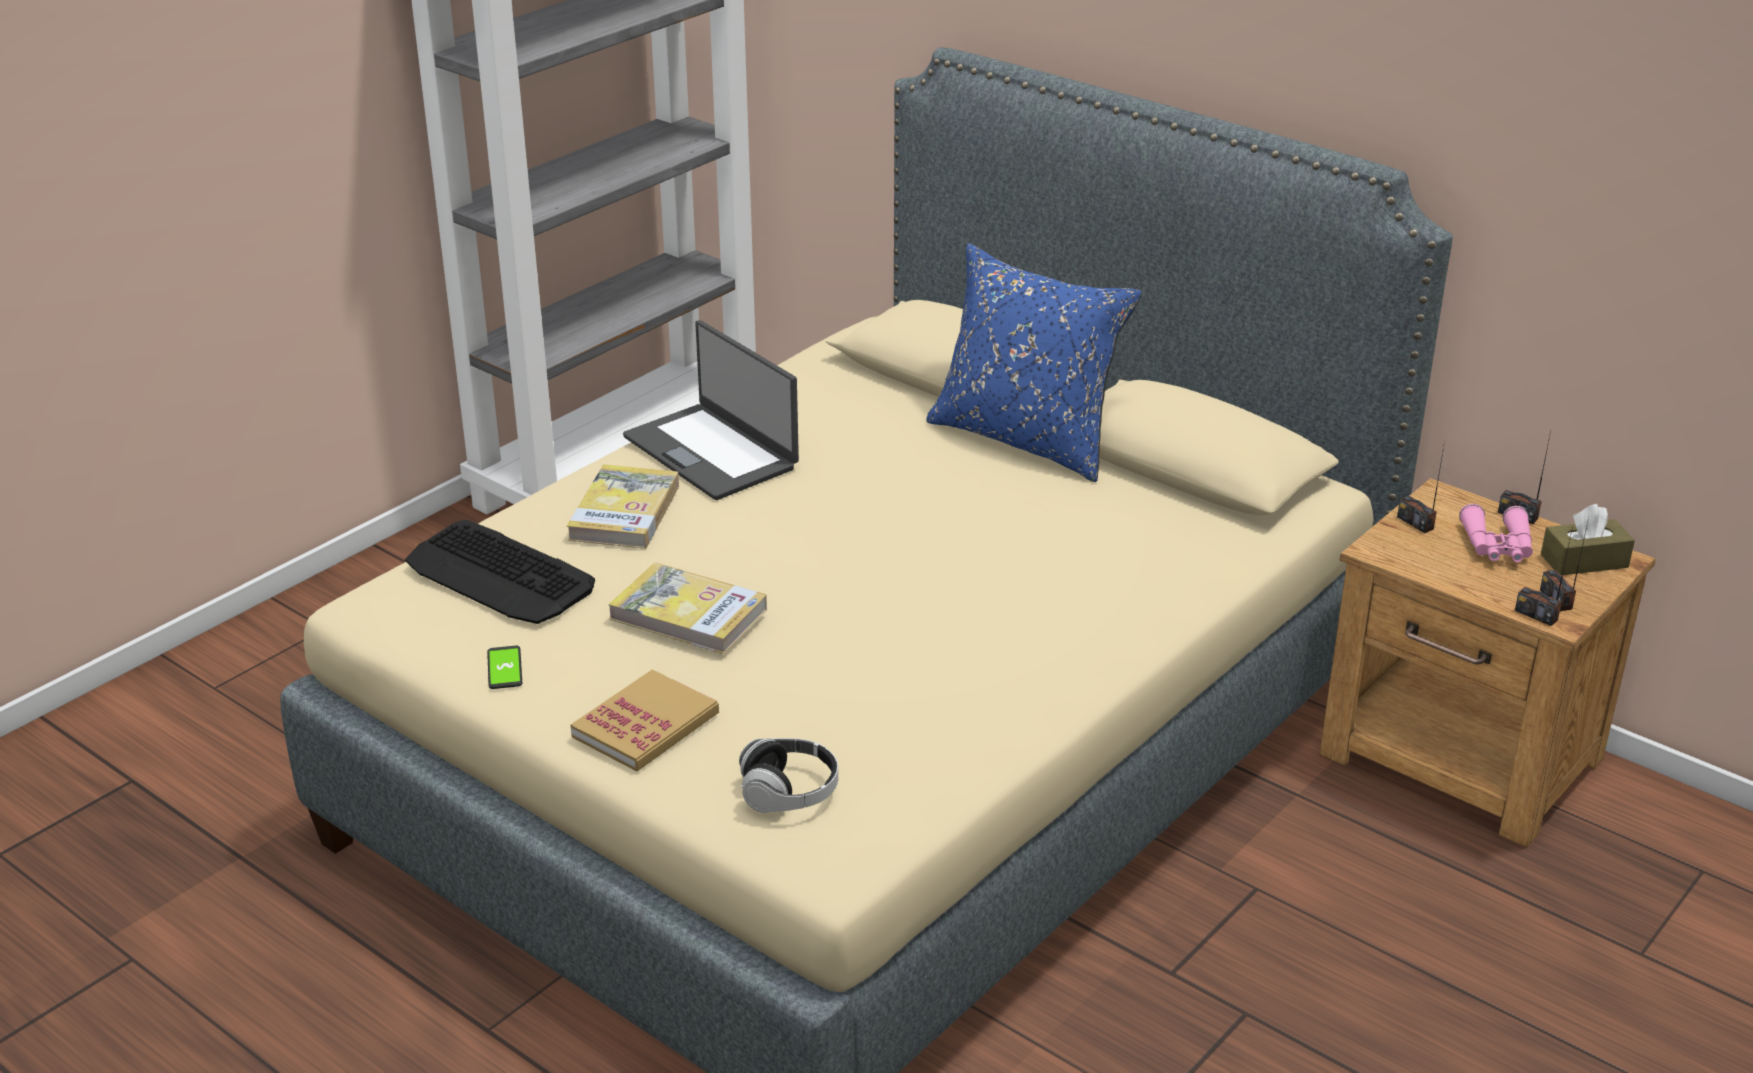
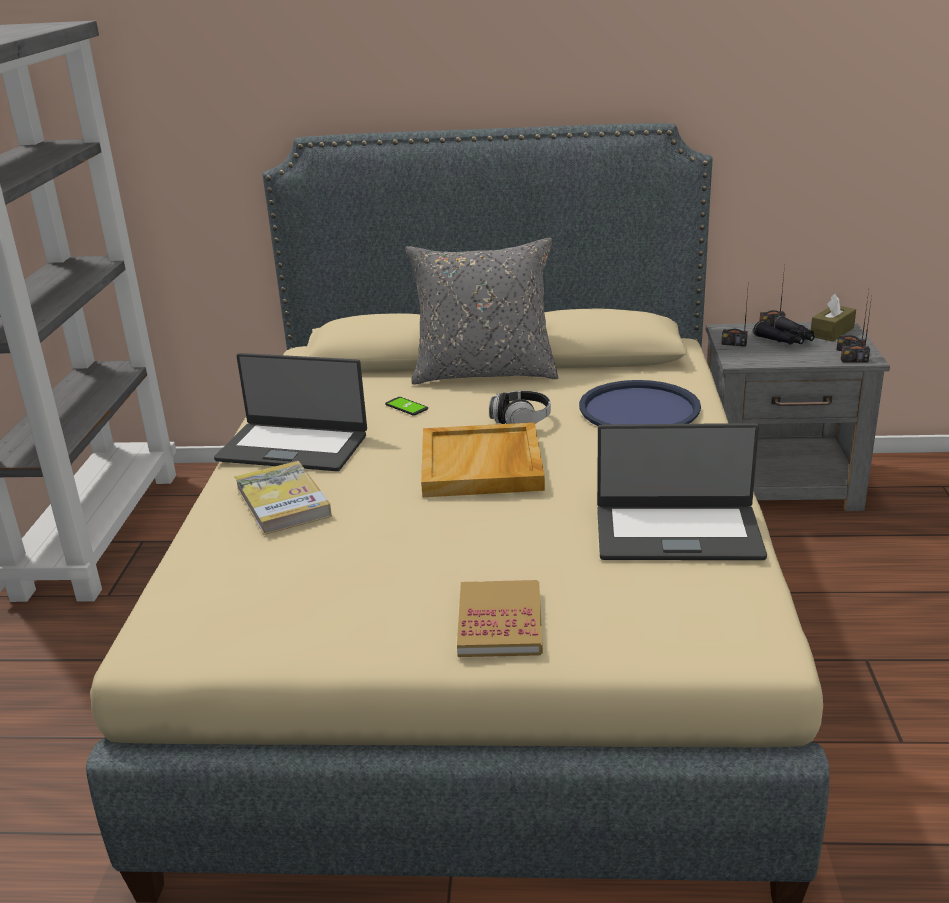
camera: 35 degrees left, 5 degrees down
keyboard [405,520,595,624] -> none
phone [487,646,522,689] -> phone moved to [385,397,428,416]
book [608,563,767,654] -> none
headphones [739,738,838,813] -> headphones moved to [489,391,551,424]
blue pillow [926,243,1142,482] -> grey pillow [406,238,558,385]
brown nightstand [1319,478,1656,848] -> grey nightstand [706,321,890,511]
pink binoculars [1459,504,1533,562] -> black binoculars [753,316,815,345]
none -> beige tray [421,422,545,497]
none -> blue tray [579,380,701,426]
none -> laptop [597,423,767,560]

